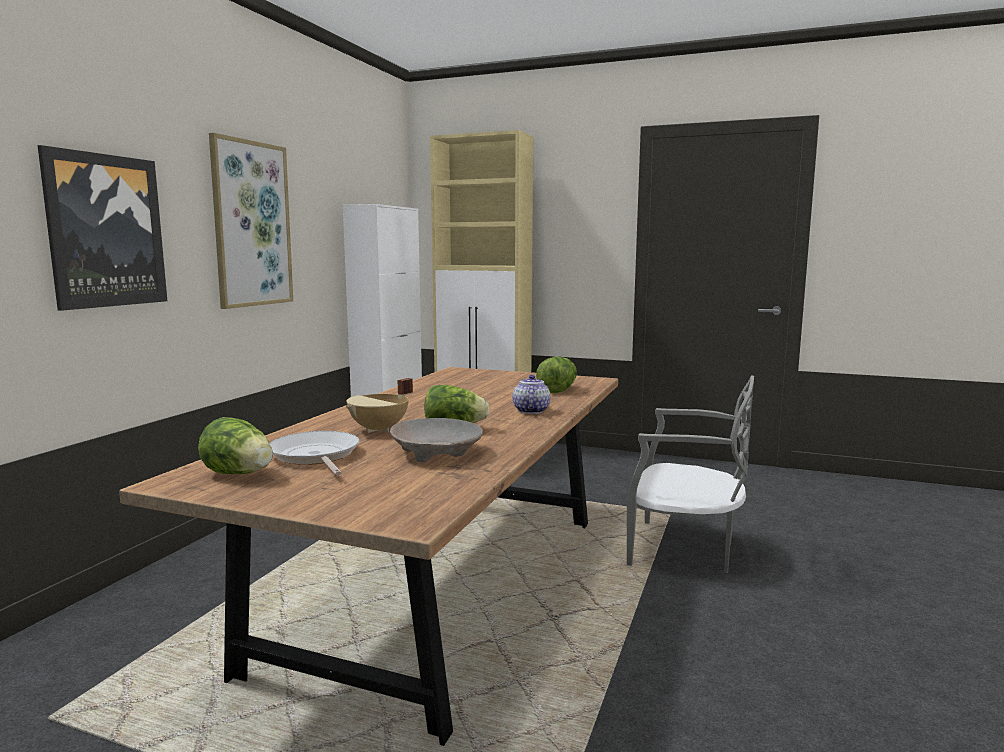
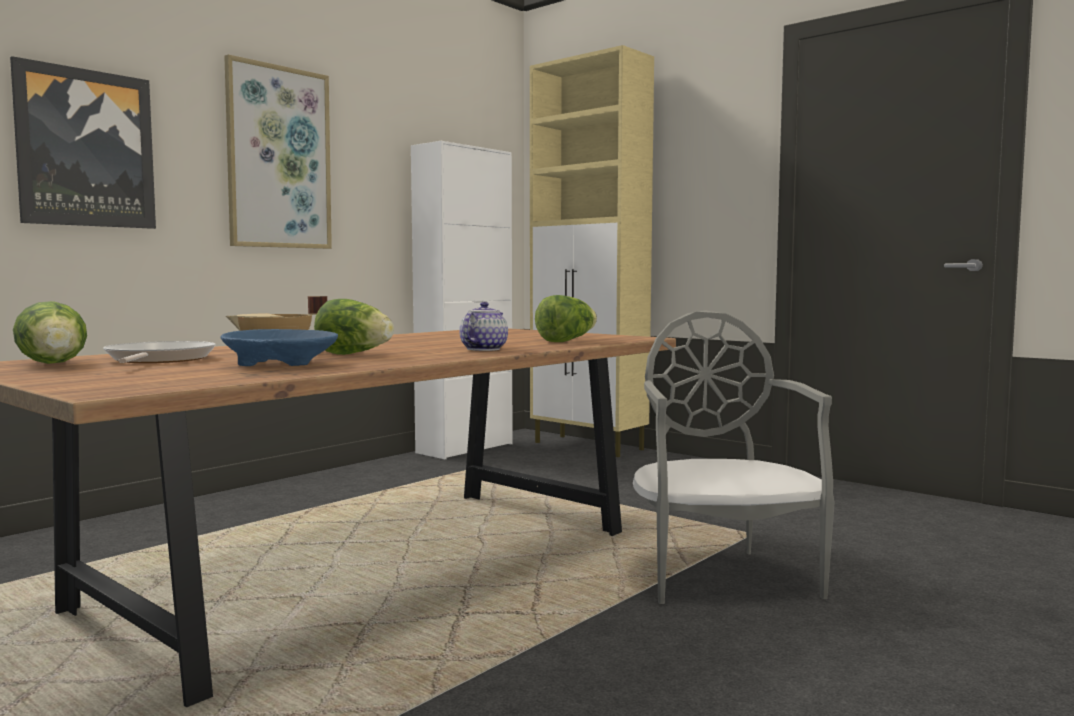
camera: 20 degrees right, 5 degrees down
beige bowl [390,418,483,462] -> blue bowl [220,329,338,366]
grey chair [627,375,754,573] -> grey chair turned 135 degrees counterclockwise [633,311,835,604]

